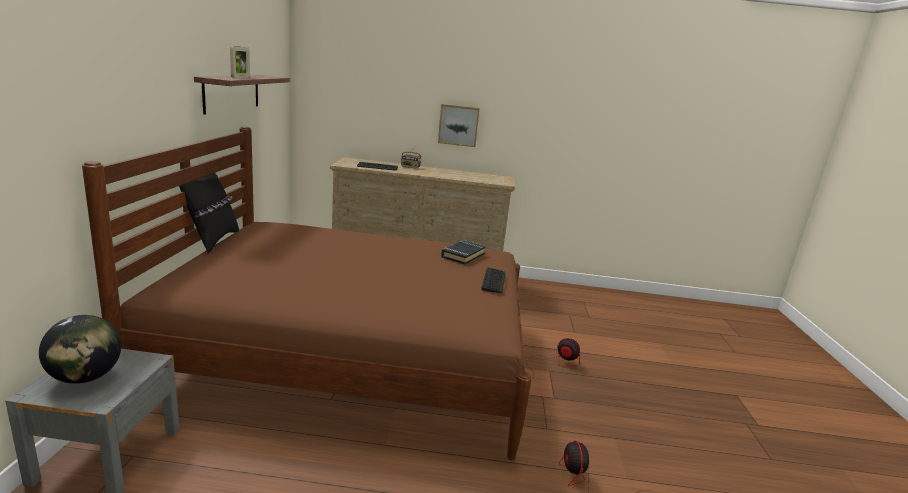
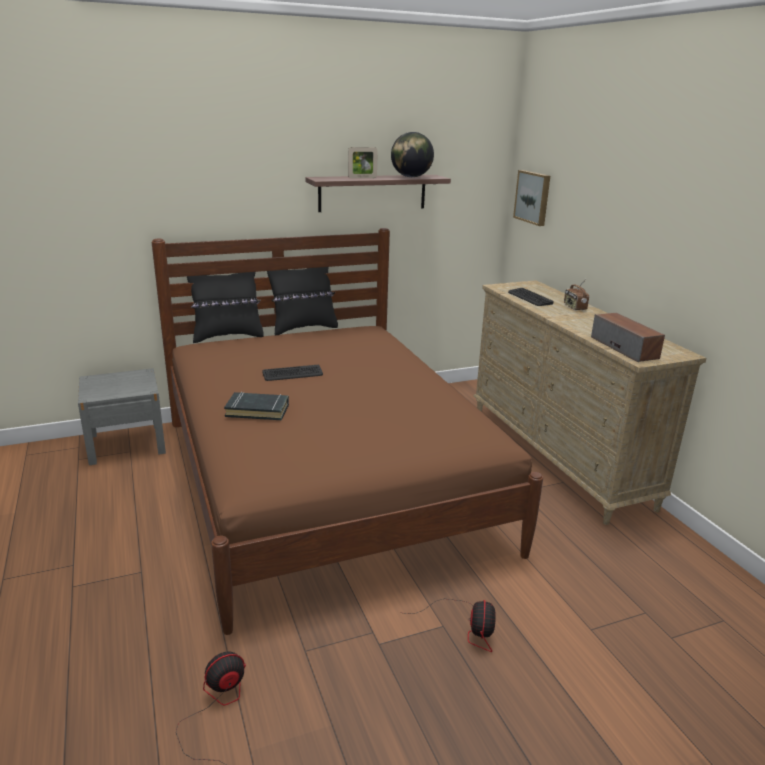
camera: 65 degrees right, 5 degrees up
globe [39,315,121,384] -> globe moved to [391,132,434,177]
picture [438,104,480,147] -> picture moved to [513,170,550,226]
black book [441,240,486,264] -> black book moved to [224,392,289,420]
keyboard [481,267,505,293] -> keyboard moved to [262,365,323,381]
none -> black pillow [187,272,264,343]
none -> speaker [591,313,665,362]

